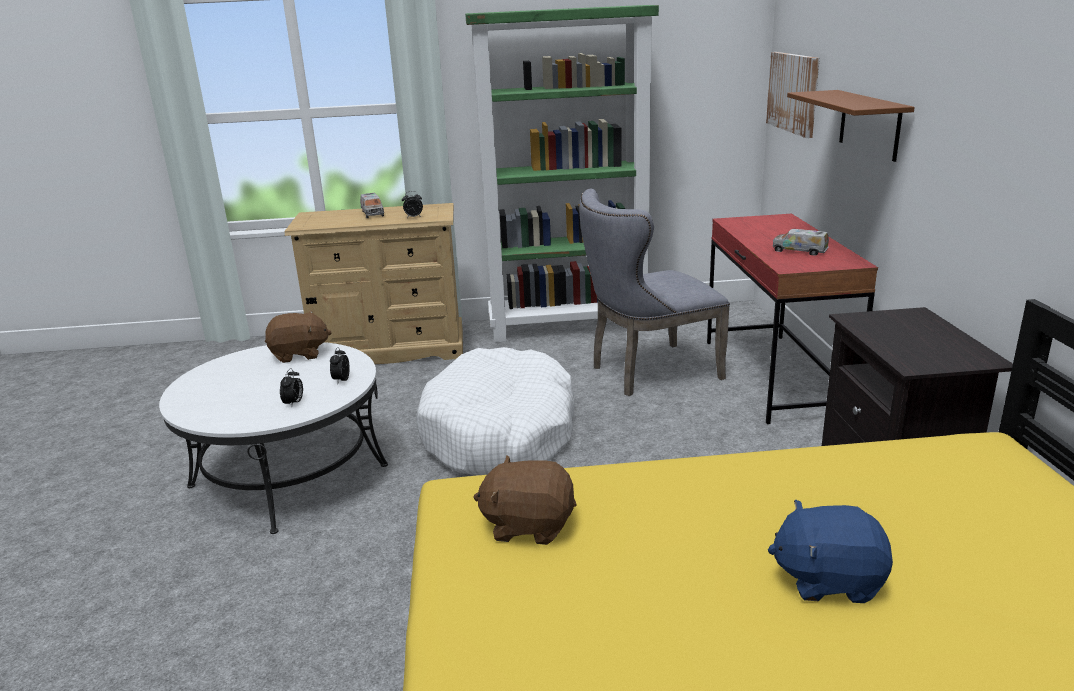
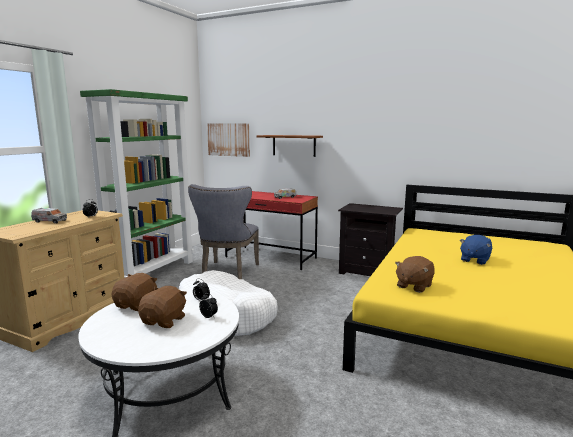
camera: 60 degrees left, 10 degrees down
none -> brown plush toy [138,286,187,328]

